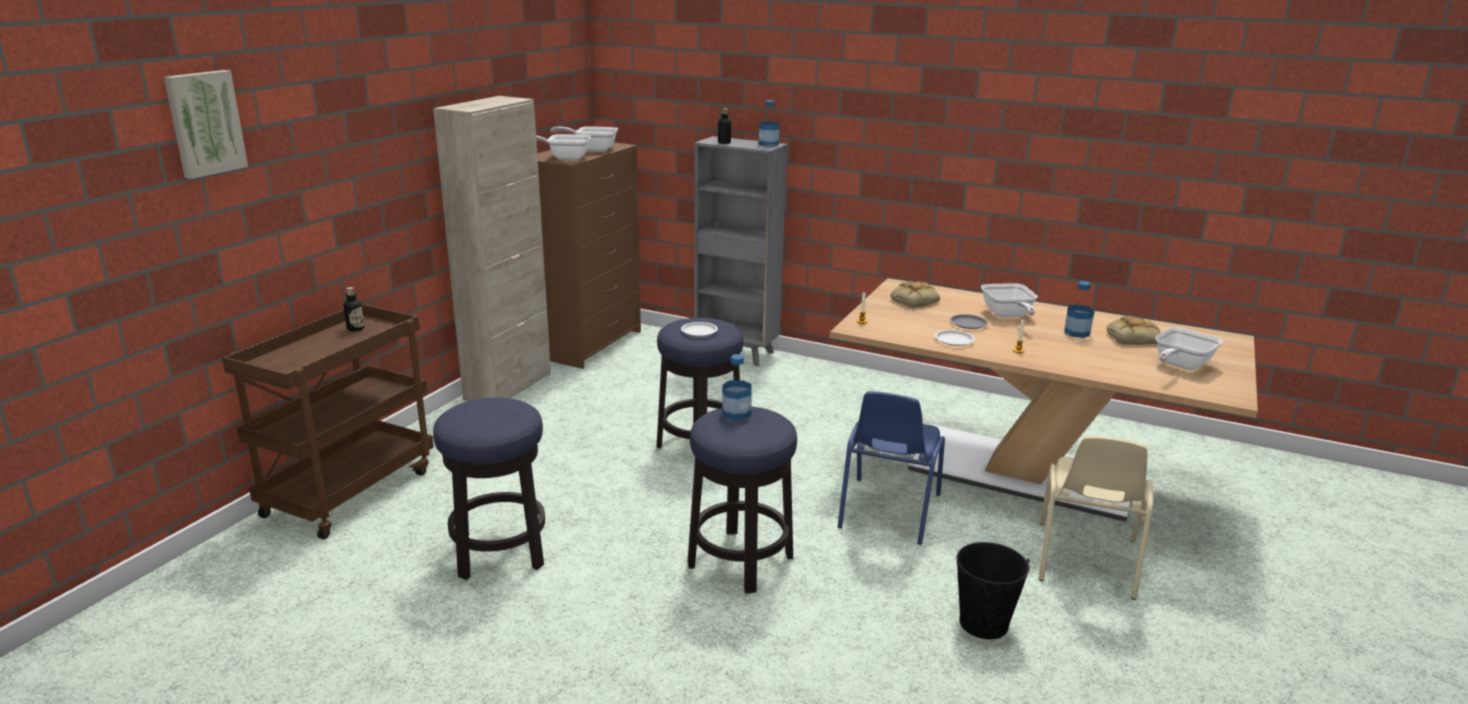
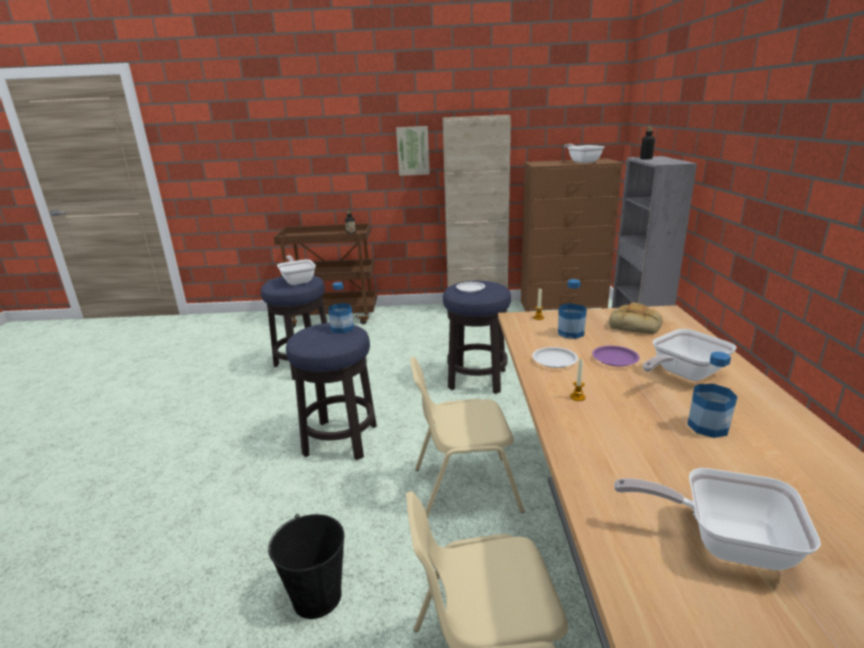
camera: 65 degrees right, 0 degrees up
picture [164,70,248,179] -> picture moved to [396,126,430,176]
frying pan [536,134,591,160] -> frying pan moved to [277,255,316,285]
bottle [758,100,780,146] -> bottle moved to [558,279,587,339]
blue chair [838,391,945,545] -> beige chair [410,357,524,518]
grey plate [950,314,988,329] -> purple plate [592,346,640,367]
bread [1107,316,1161,345] -> none

